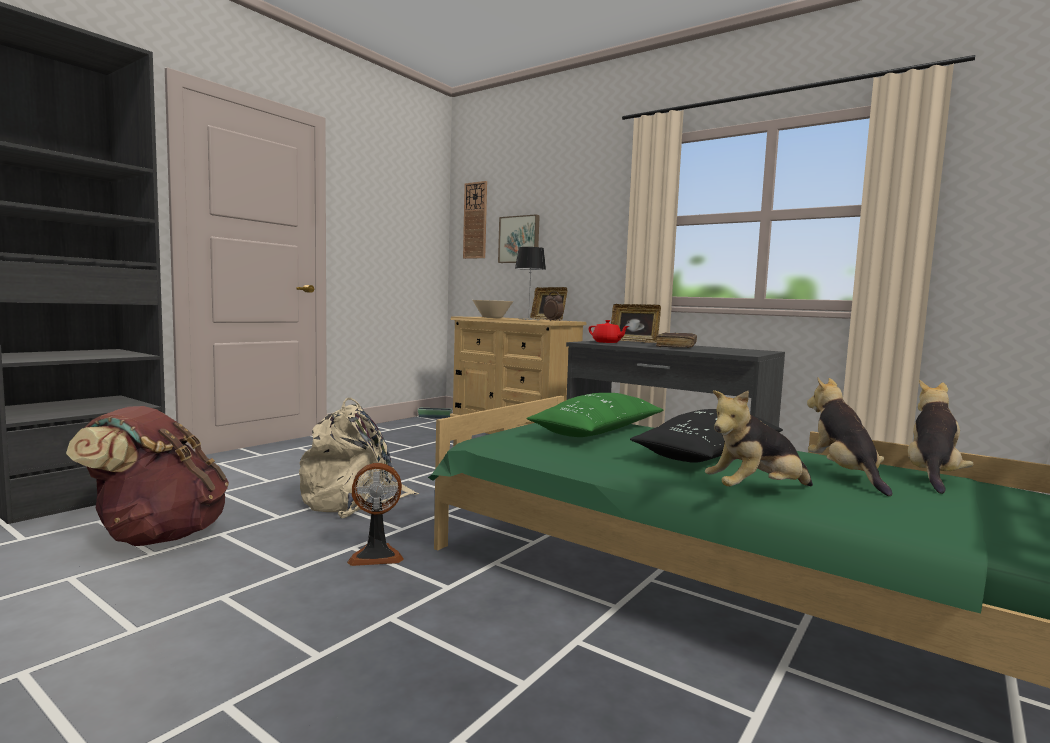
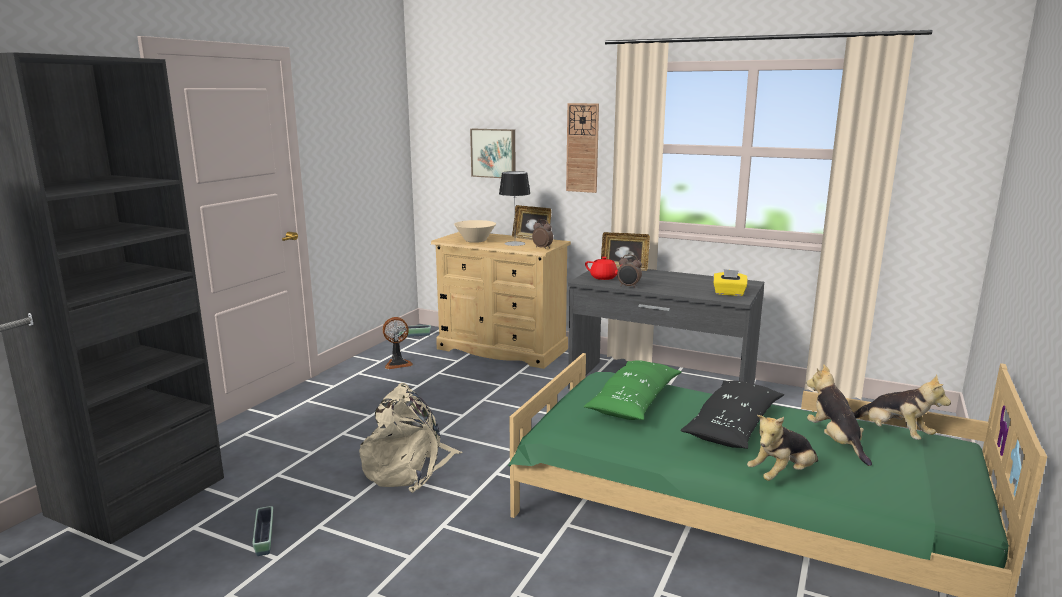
camera: 10 degrees left, 10 degrees up
brown backpack [66,406,229,546] -> planter [253,506,273,556]
fan [347,463,404,566] -> fan moved to [382,317,413,369]
wall clock [463,181,487,259] -> wall clock moved to [566,103,599,193]
brown book [656,332,697,348] -> none
plush toy [908,379,974,494] -> plush toy turned 120 degrees clockwise [853,374,951,440]
none -> alarm clock [617,254,642,288]
none -> yellow tissue box [713,269,747,296]

